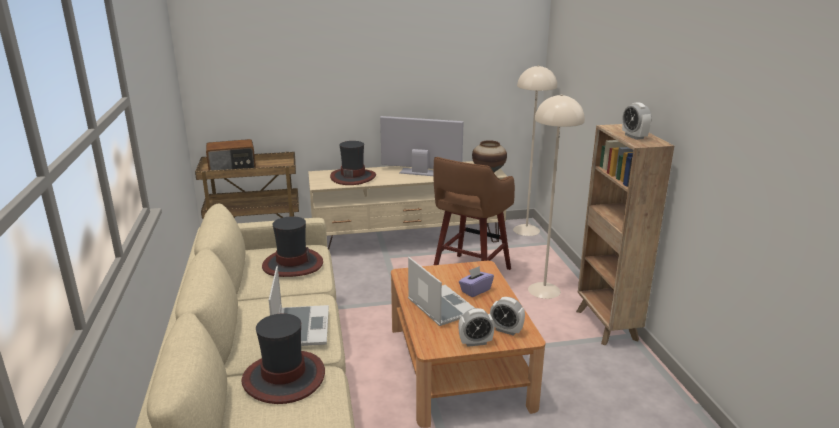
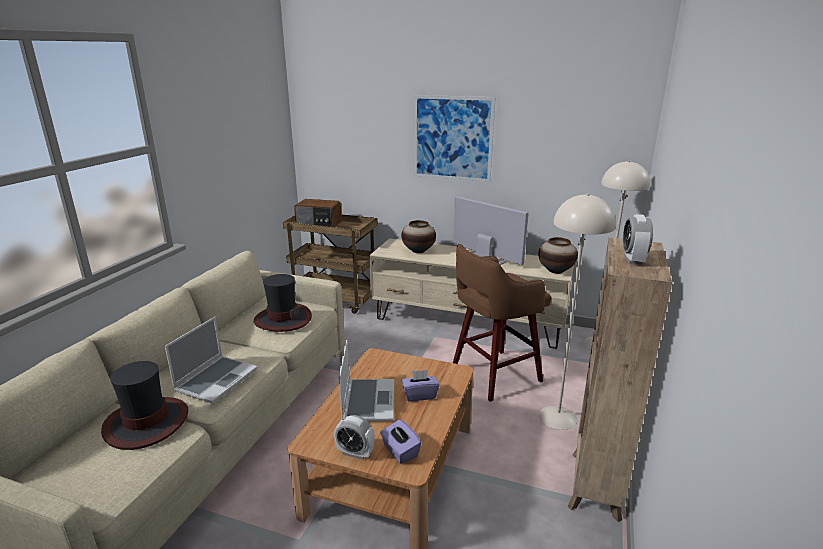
camera: 30 degrees right, 0 degrees up
hat [330,141,376,185] -> vase [401,220,436,253]
alarm clock [490,297,525,336] -> purple tissue box [380,419,421,464]
none -> picture [414,95,496,182]

